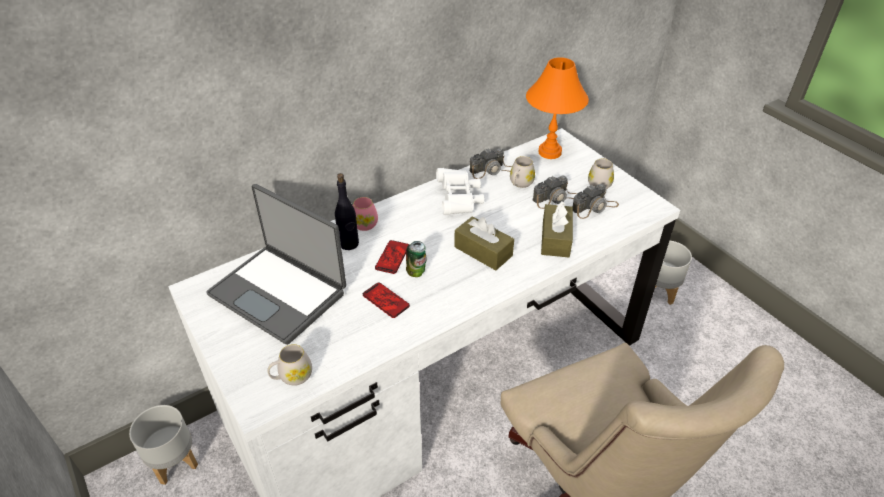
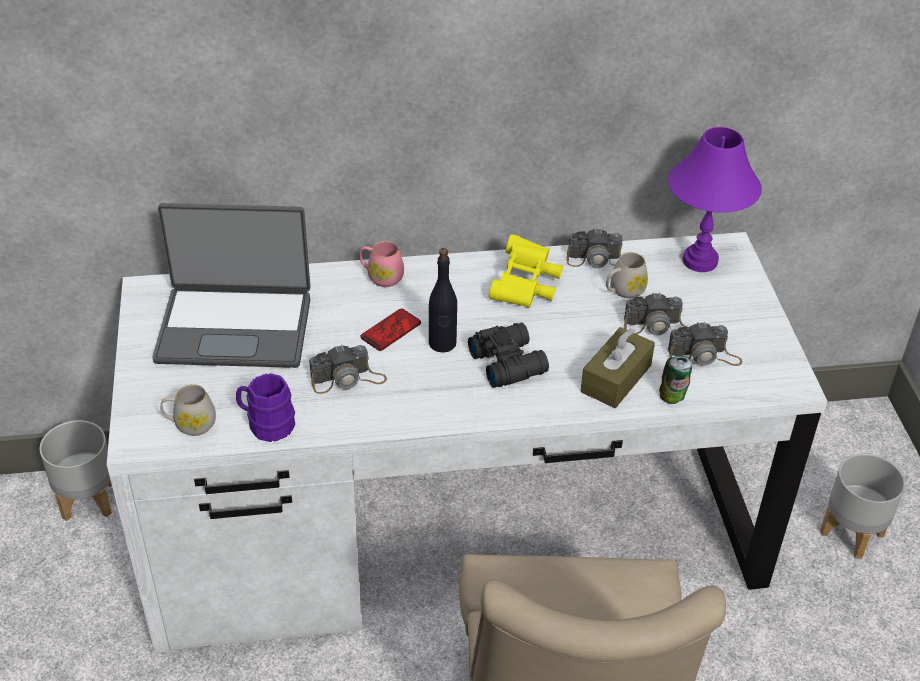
camera: 25 degrees right, 0 degrees up
laptop [206,184,346,345] -> laptop turned 60 degrees counterclockwise [152,203,310,368]
black bottle [335,173,359,250] -> black bottle moved to [429,248,457,353]
phone [363,282,410,318] -> camera [309,344,387,394]
can [406,241,427,277] -> can moved to [659,355,692,404]
white binoculars [436,168,484,215] -> yellow binoculars [489,234,563,308]
brown tissue box [454,216,514,270] -> black binoculars [468,323,549,388]
orange table lamp [526,57,589,159] -> purple table lamp [668,127,762,272]
white mug [588,157,614,189] -> none
none -> purple mug [236,373,295,442]

